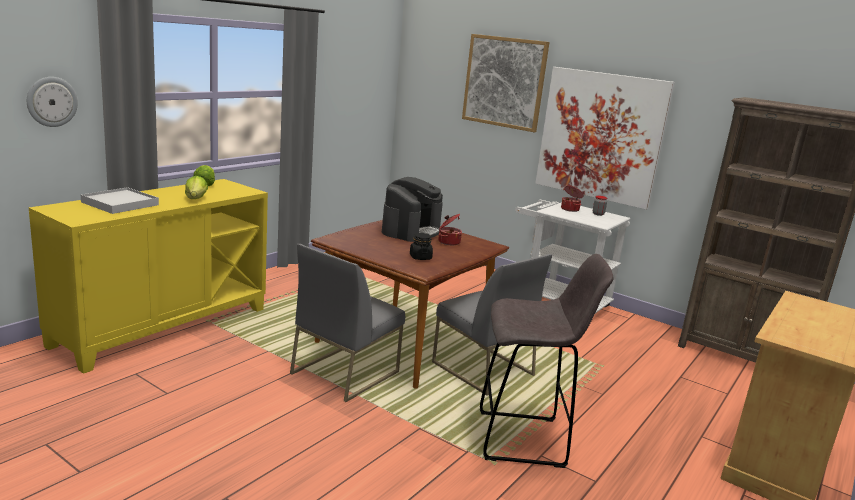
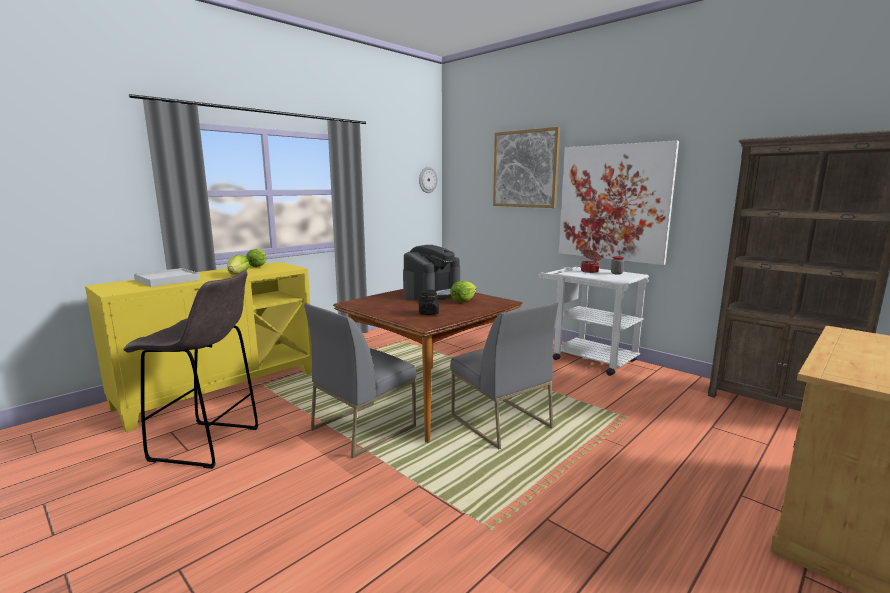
camera: 10 degrees right, 5 degrees down
wall clock [27,77,78,127] -> wall clock moved to [419,167,438,193]
cooking pot [438,214,462,245] -> lettuce [450,281,477,302]
grey stool [480,254,614,468] -> grey stool moved to [123,271,258,469]

